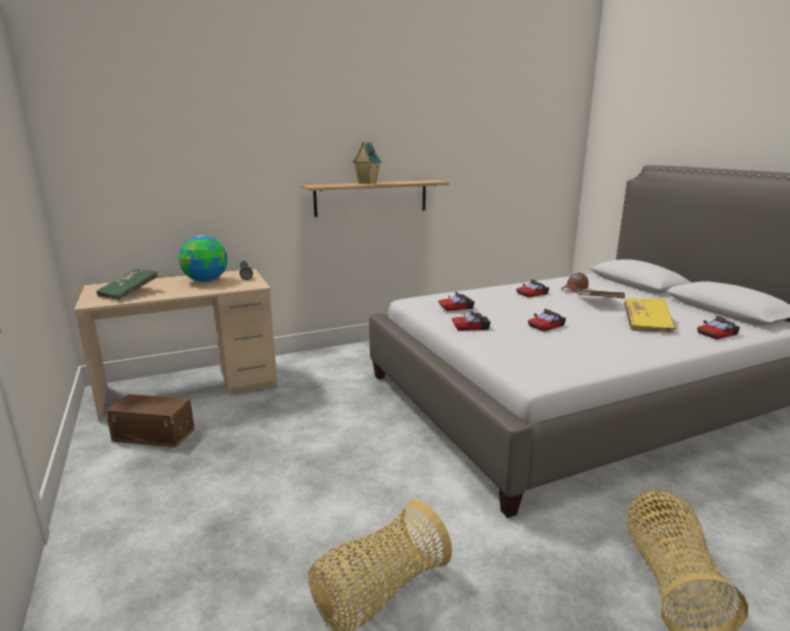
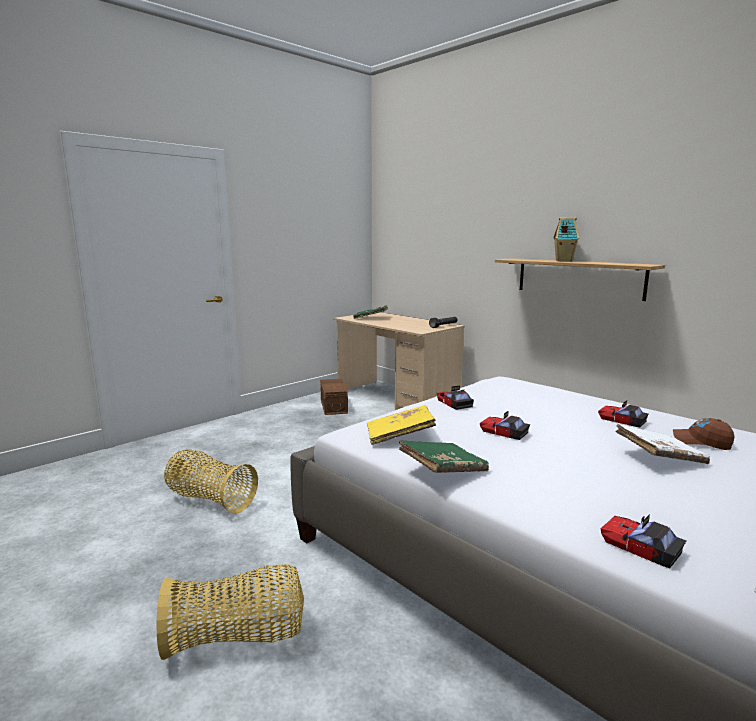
camera: 70 degrees right, 5 degrees down
globe [178,236,228,282] -> none
toy car [438,292,475,311] -> none
yellow book [624,298,676,332] -> yellow book moved to [367,405,436,445]
none -> green book [399,440,489,473]

